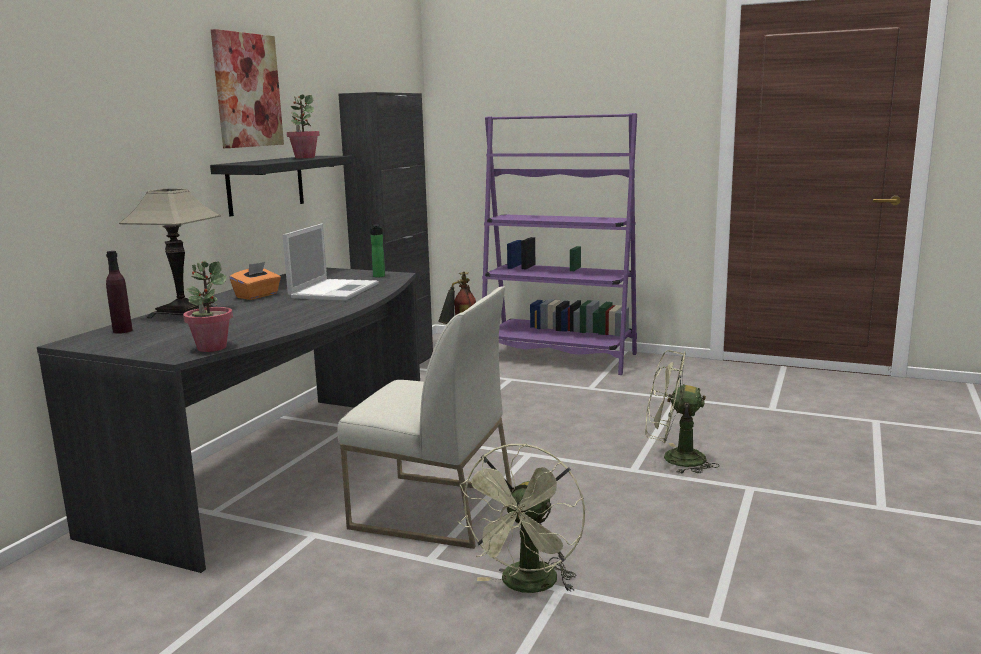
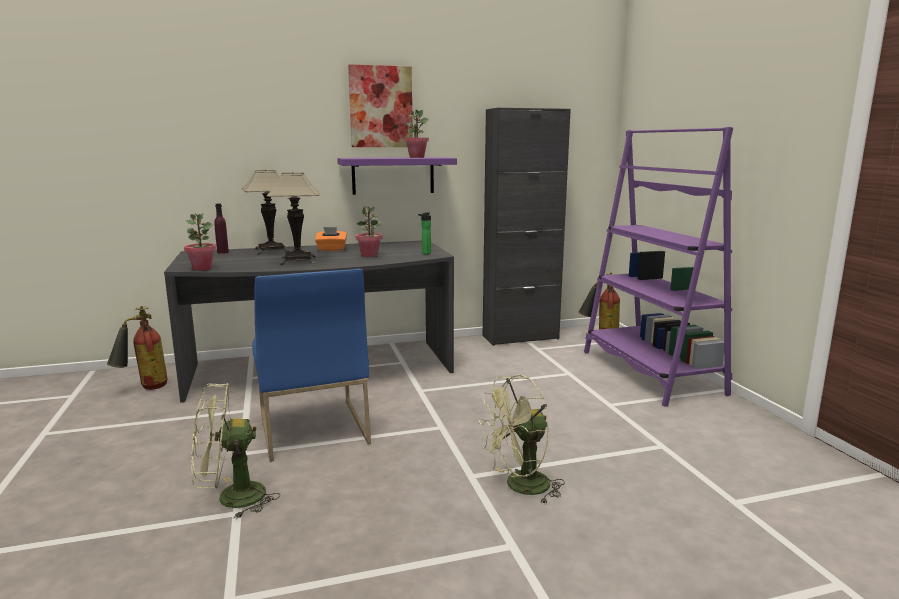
camera: 50 degrees right, 0 degrees up
black shelf [210,156,353,217] -> purple shelf [337,157,457,195]
laptop [282,223,379,300] -> potted plant [356,206,382,257]
white chair [337,287,512,549] -> blue chair [252,269,371,462]
green fan [646,350,720,474] -> green fan turned 90 degrees counterclockwise [479,375,565,503]
none -> fire extinguisher [107,306,168,390]
none -> table lamp [267,172,319,265]

